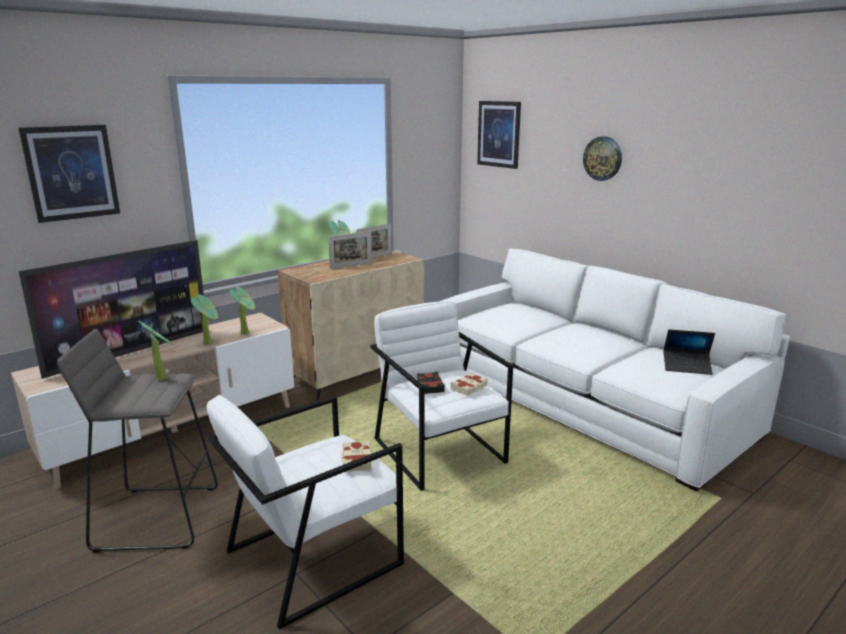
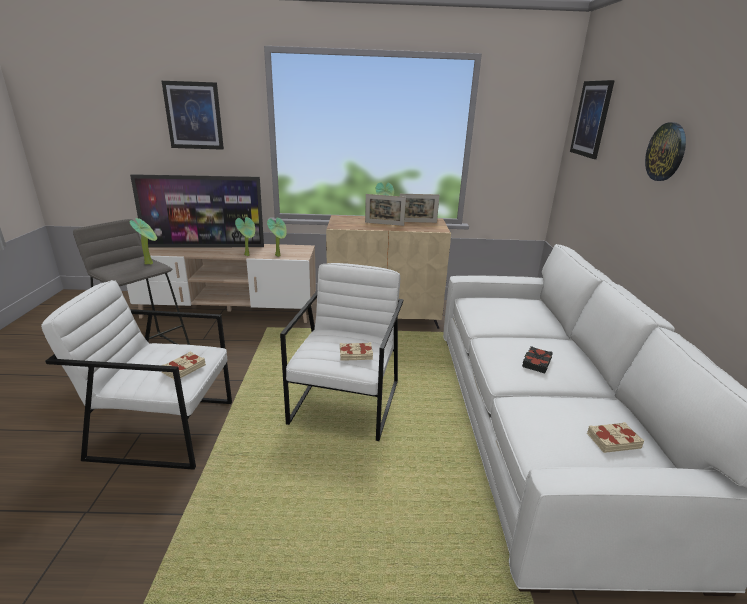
camera: 40 degrees right, 5 degrees up
black book [417,372,445,394] -> black book moved to [522,346,553,373]
laptop [663,329,715,375] -> beige book [587,422,644,453]

